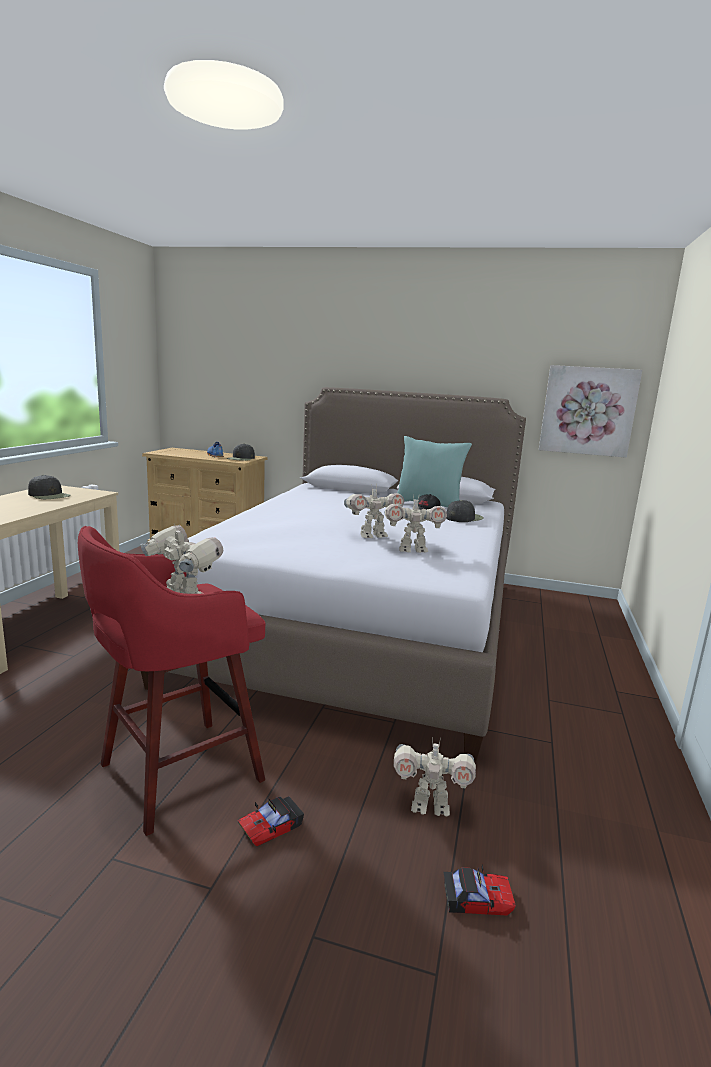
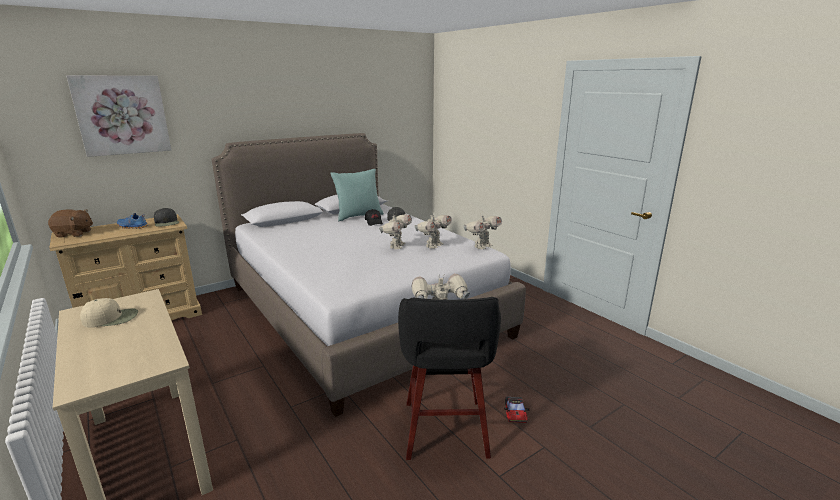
camera: 50 degrees left, 5 degrees up
black cap [28,475,71,499] -> beige cap [80,298,138,328]
red stool [78,526,265,836] -> black stool [398,297,501,460]
toy robot [394,737,476,816] -> toy robot moved to [463,213,502,249]
toy car [444,865,516,916] -> none
picture [539,365,642,458] -> picture moved to [66,75,171,157]
none -> brown plush toy [48,209,93,238]

